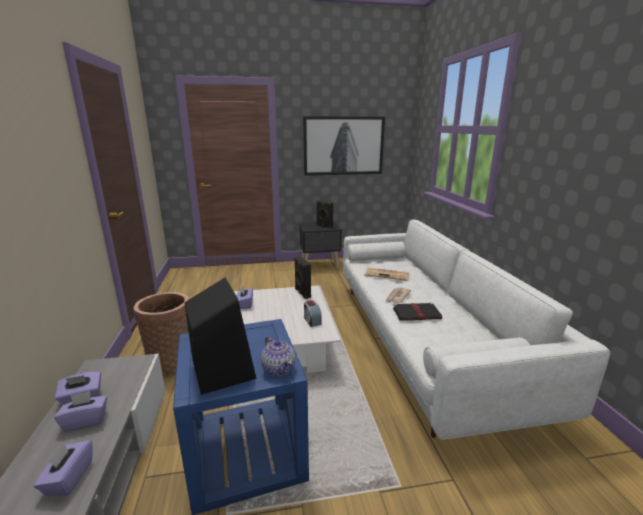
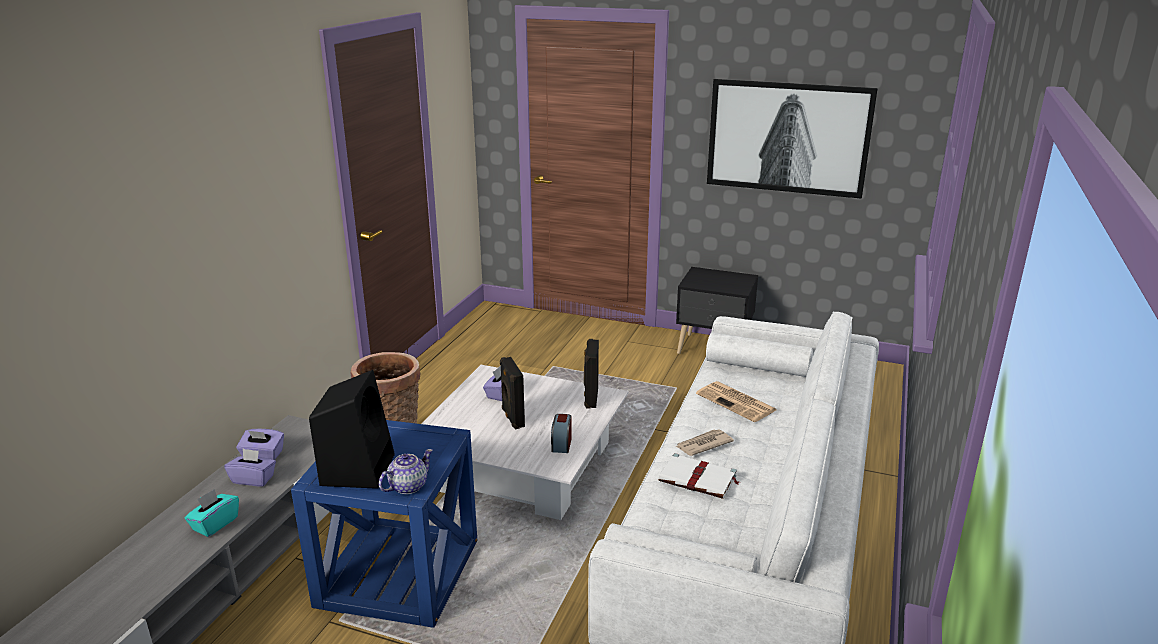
camera: 30 degrees right, 5 degrees up
purple tissue box [33,440,93,496] -> turquoise tissue box [185,489,239,537]
teapot [261,336,295,376] -> teapot turned 135 degrees counterclockwise [379,449,433,494]
black speaker [316,200,333,228] -> black speaker moved to [500,357,525,429]
black book [393,302,442,321] -> white book [659,453,739,499]

